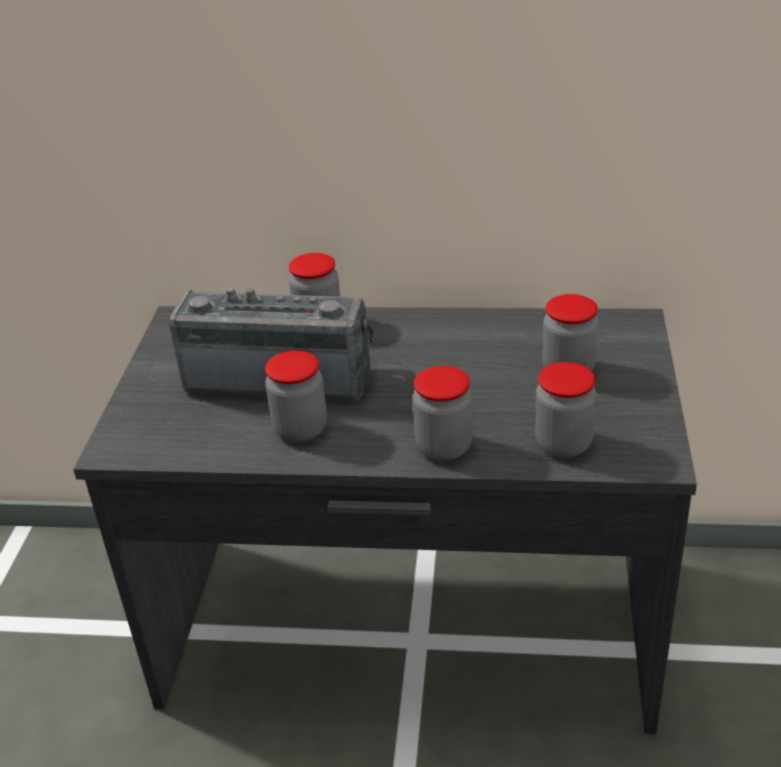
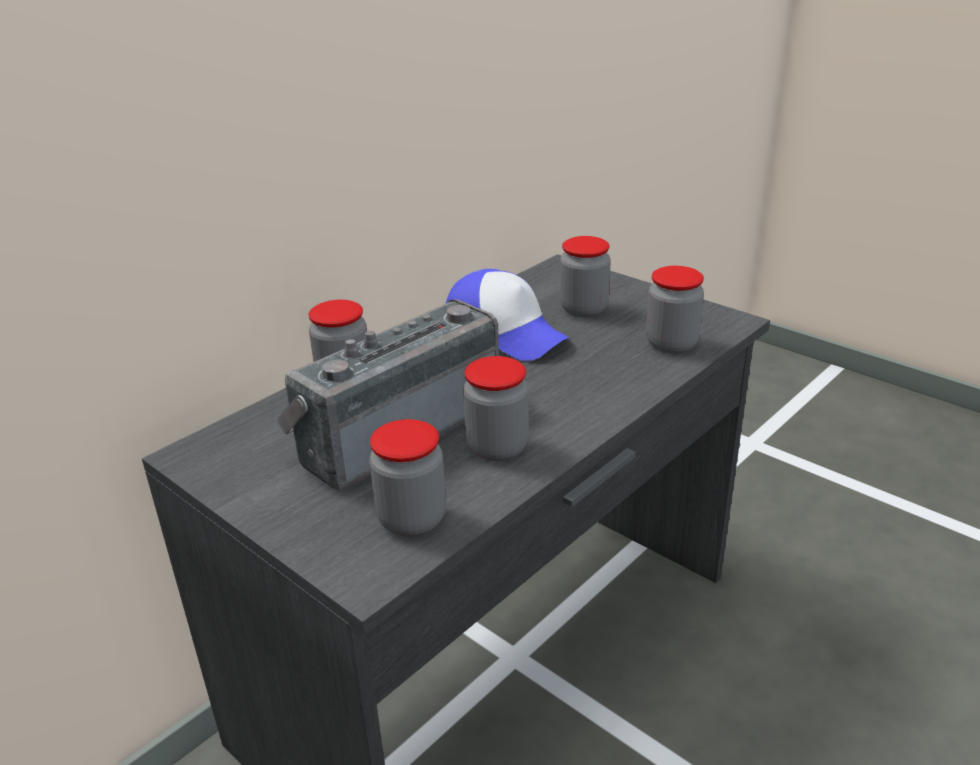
camera: 55 degrees left, 5 degrees down
jar [413,366,473,461] -> jar moved to [370,419,446,536]
none -> cap [446,269,569,361]

